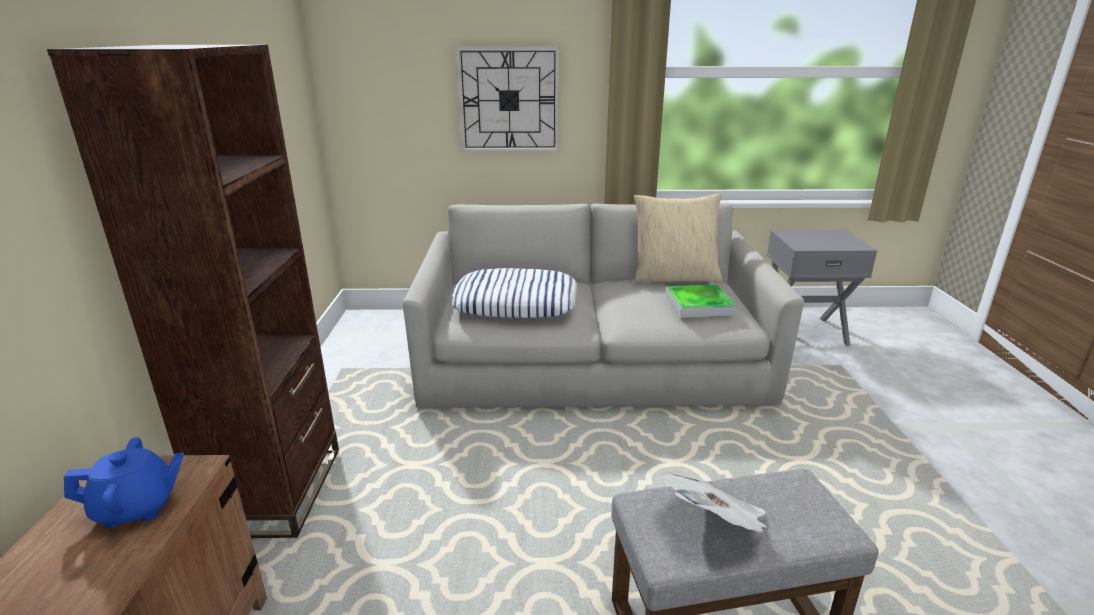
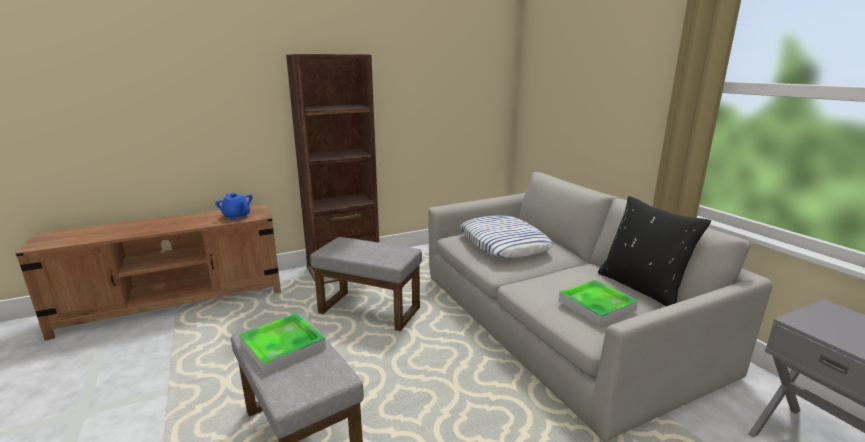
camera: 65 degrees right, 5 degrees down
wall clock [456,47,559,152] -> none
beige pillow [634,194,723,285] -> black pillow [598,196,711,306]
newspaper [661,472,767,533] -> tray [239,313,326,375]
none -> grey ottoman [310,237,422,331]

